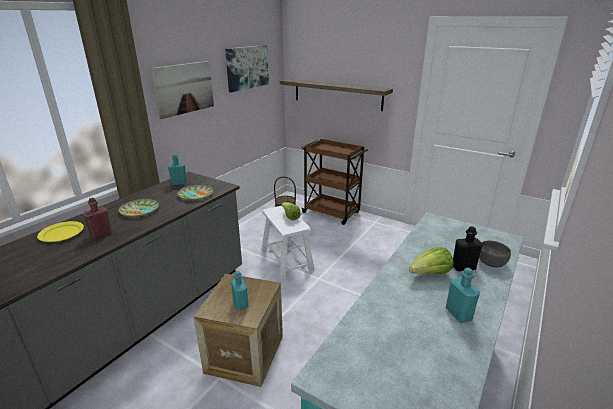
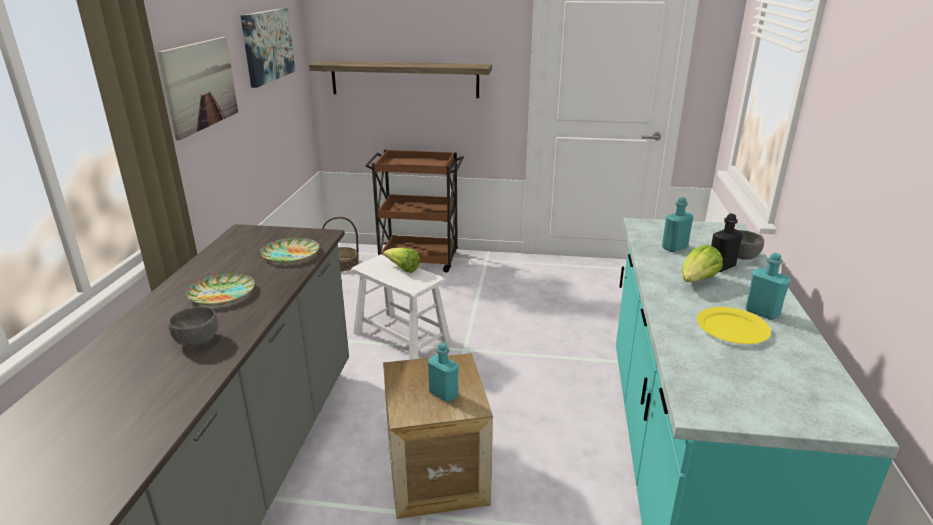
camera: 25 degrees left, 0 degrees up
yellow plate [37,221,84,242] -> yellow plate moved to [697,307,771,344]
red bottle [83,198,112,239] -> grey bowl [168,307,218,346]
turquoise bottle [168,154,187,185] -> turquoise bottle moved to [662,197,693,252]

